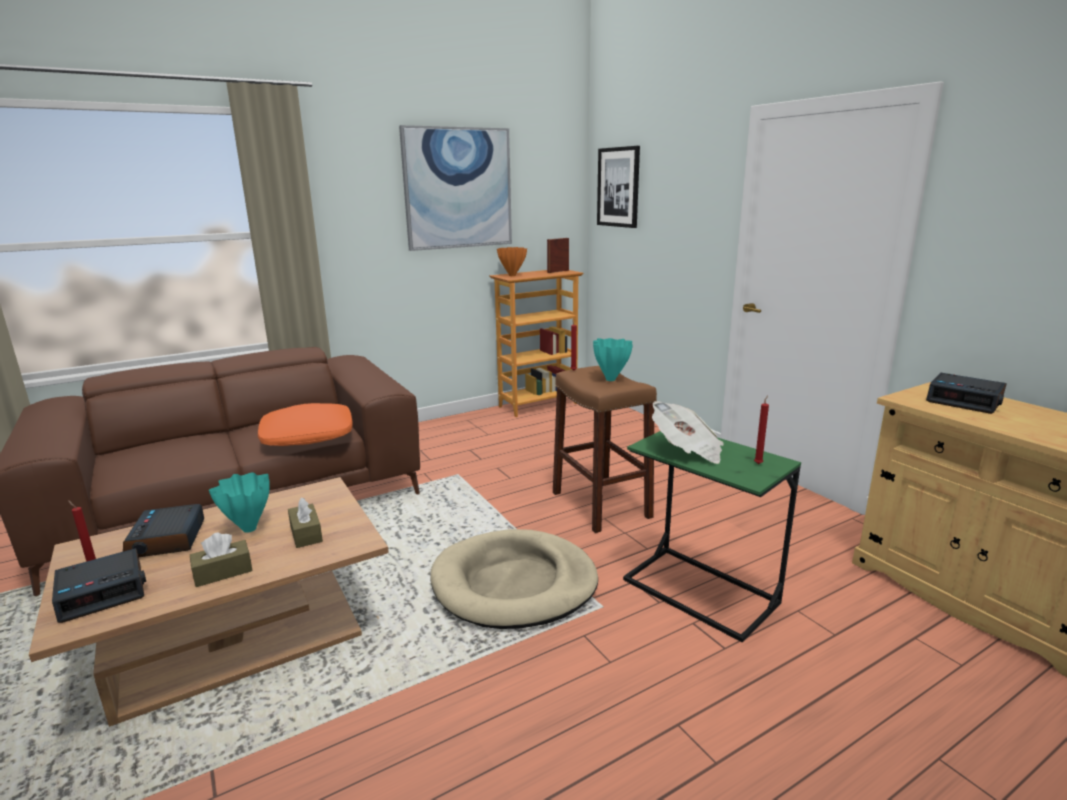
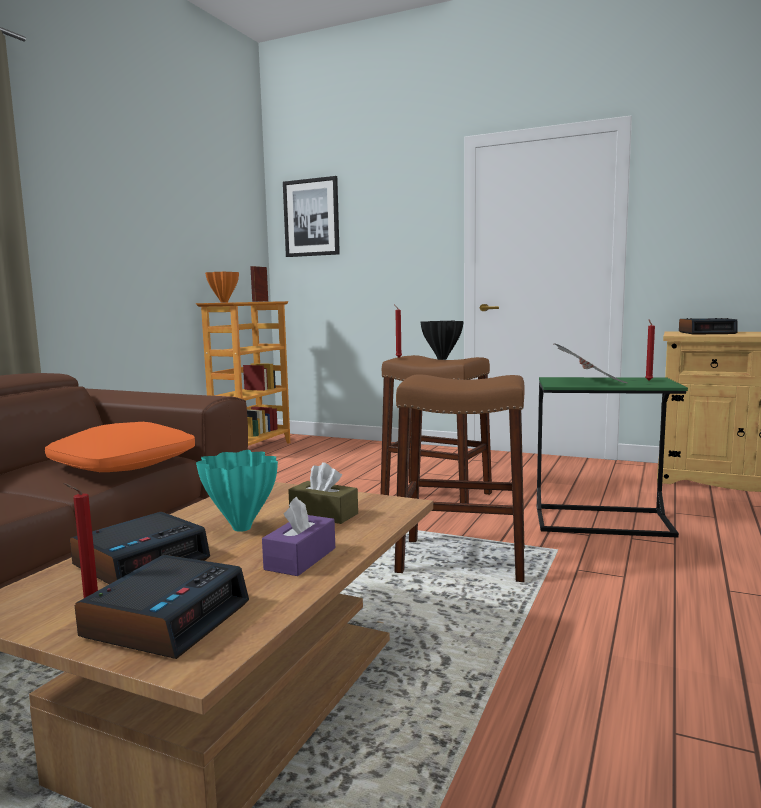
camera: 35 degrees left, 10 degrees down
alarm clock [123,504,204,557] -> alarm clock turned 90 degrees counterclockwise [70,512,210,584]
brown tissue box [190,532,253,587] -> purple tissue box [262,497,335,576]
picture [399,125,512,251] -> none
beige dog bed [431,529,598,629] -> brown stool [394,374,525,582]
turquoise vase [593,338,633,381] -> black vase [421,321,464,360]

